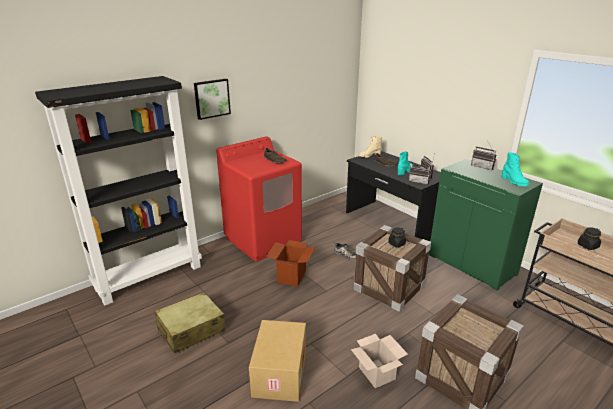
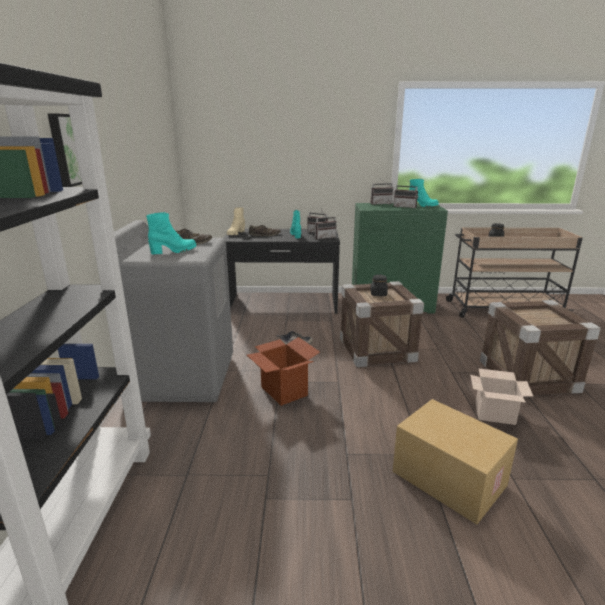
camera: 50 degrees left, 5 degrees down
beige suitcase [155,292,226,353] -> none
red washing machine [216,137,302,262] -> grey washing machine [114,220,233,402]
none -> turquoise boot [146,212,196,254]
none -> radio [393,182,418,209]

